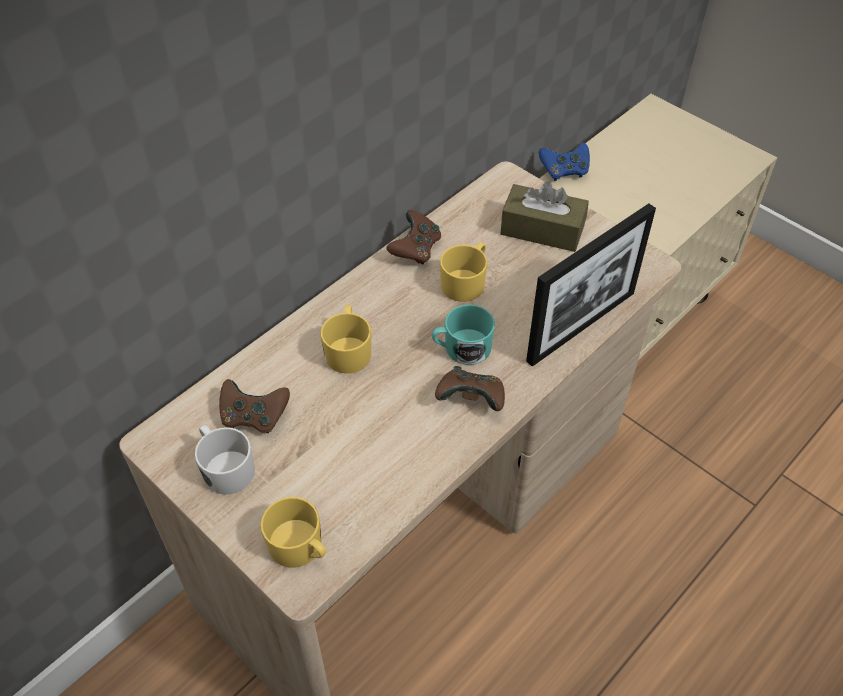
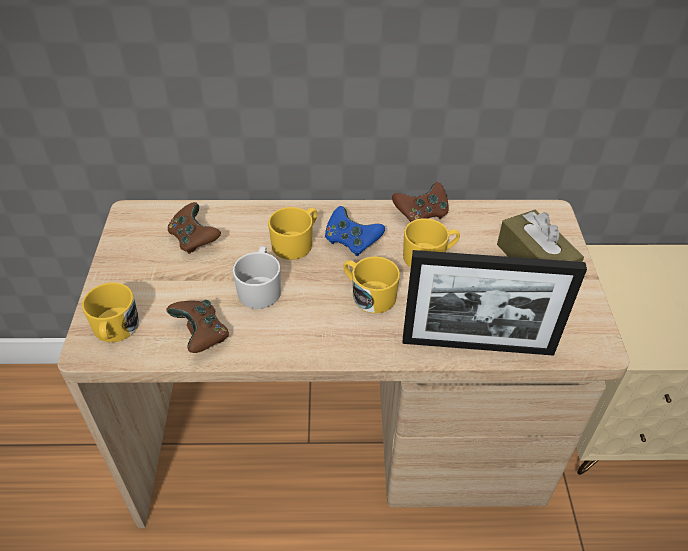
camera: 45 degrees right, 5 degrees down
white mug [194,425,255,494] -> white mug moved to [232,246,281,309]
turquoise mug [432,304,495,365] -> yellow mug [343,256,400,313]
brown game controller [435,366,505,411] -> brown game controller moved to [166,300,229,353]
blue game controller [539,143,590,181] -> blue game controller moved to [325,206,385,256]

